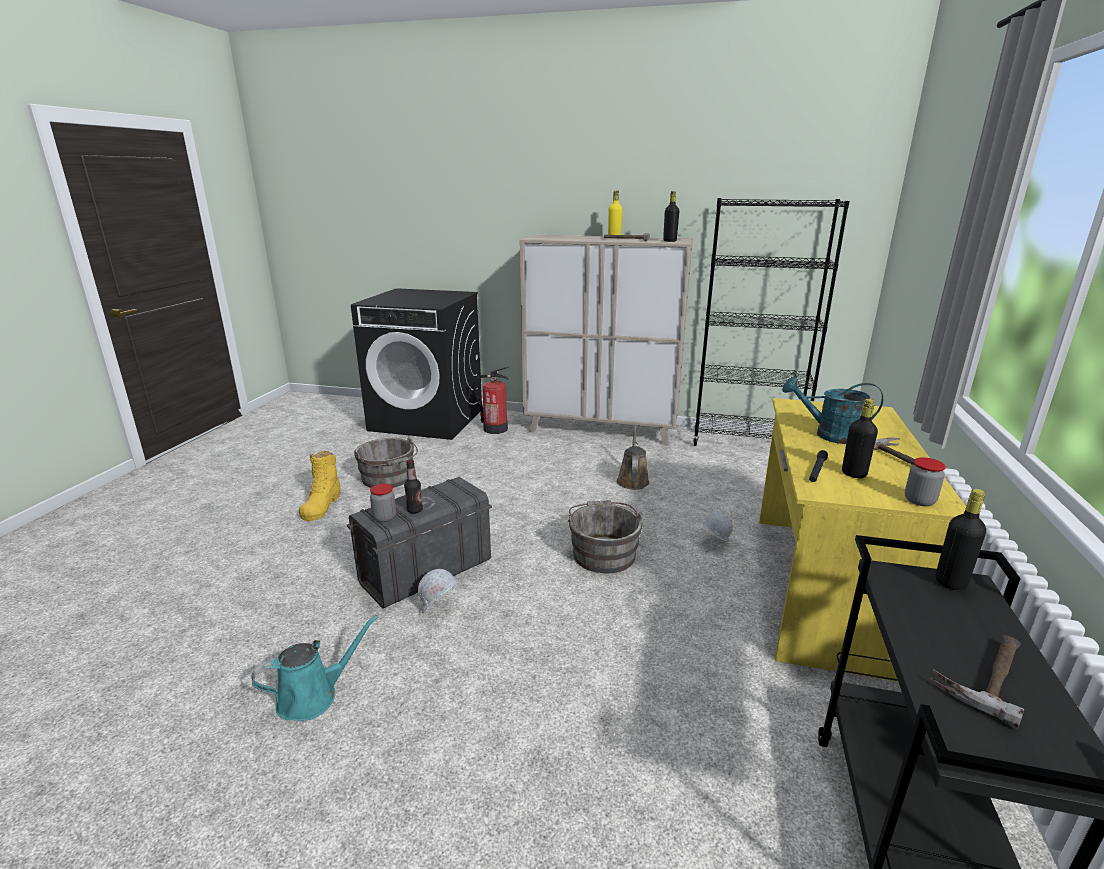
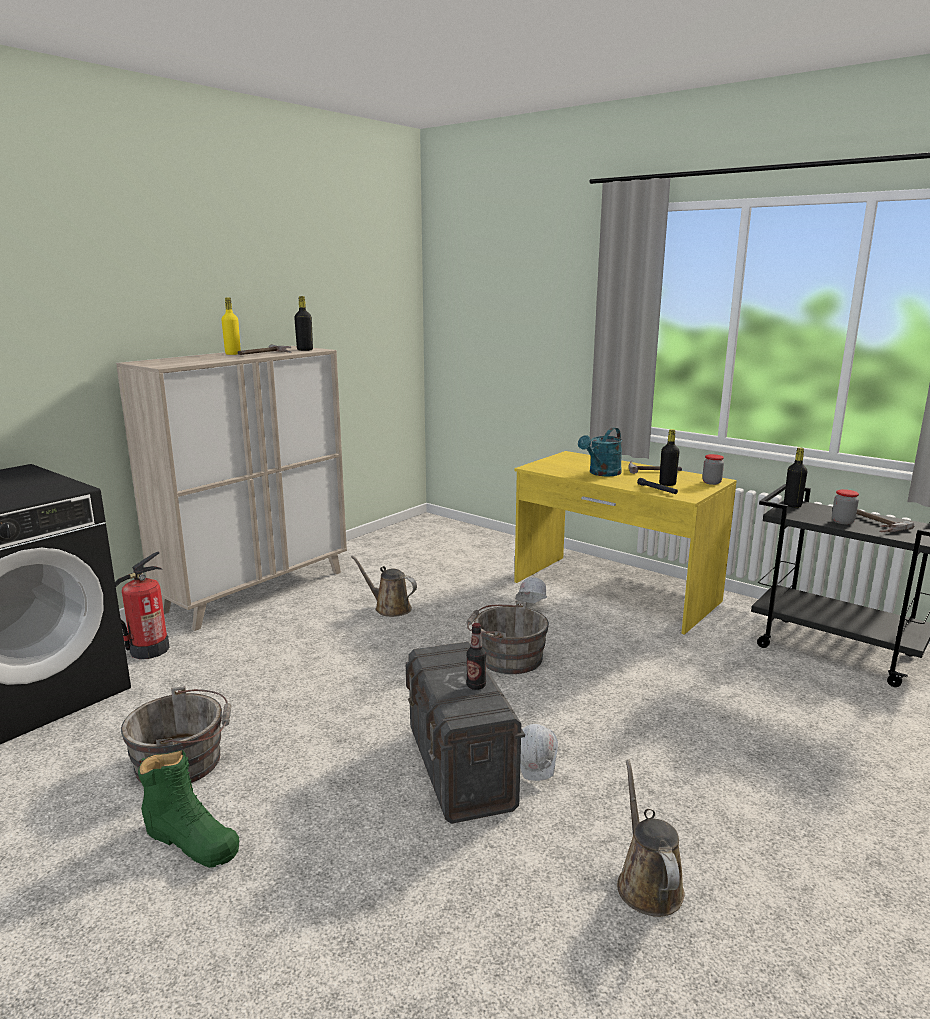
camera: 65 degrees left, 5 degrees down
turquoise watering can [252,615,378,721] -> brown watering can [617,760,685,917]
yellow boot [299,450,341,521] -> green boot [138,750,240,868]
jar [370,484,396,522] -> jar moved to [832,489,859,524]
black bookcase [692,198,850,446] -> none

